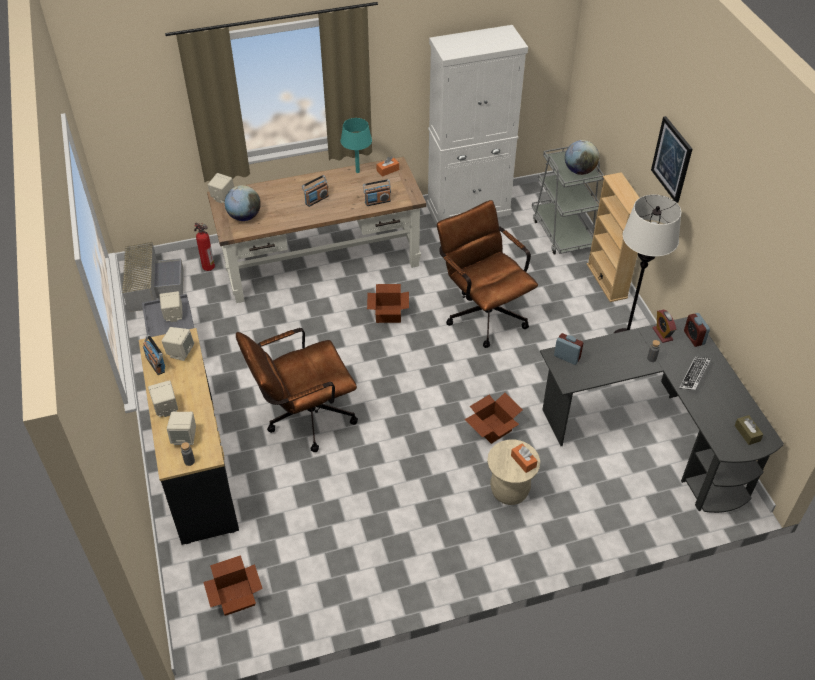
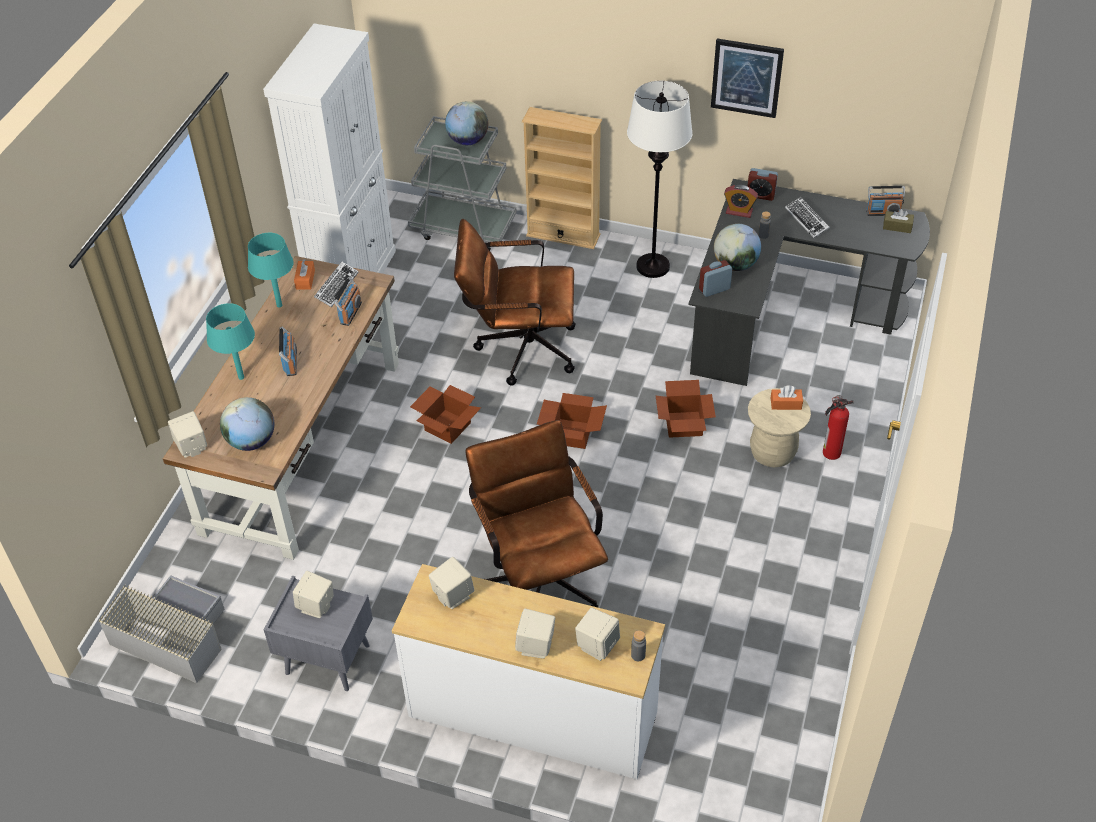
camera: 55 degrees left, 0 degrees up
black dresser [139,328,239,545] -> white dresser [392,564,665,779]
radio [143,335,165,375] -> radio moved to [866,186,905,216]
fire extinguisher [194,222,215,271] -> fire extinguisher moved to [823,395,854,460]
cardboard box [203,555,263,616] -> cardboard box moved to [537,393,607,449]
brown office chair [236,328,358,452] -> brown office chair turned 150 degrees clockwise [465,420,608,608]
picture [651,116,692,203] -> picture moved to [711,39,784,118]
none -> turquoise table lamp [206,303,255,380]
none -> keyboard [314,262,359,307]
none -> globe [714,224,761,271]

